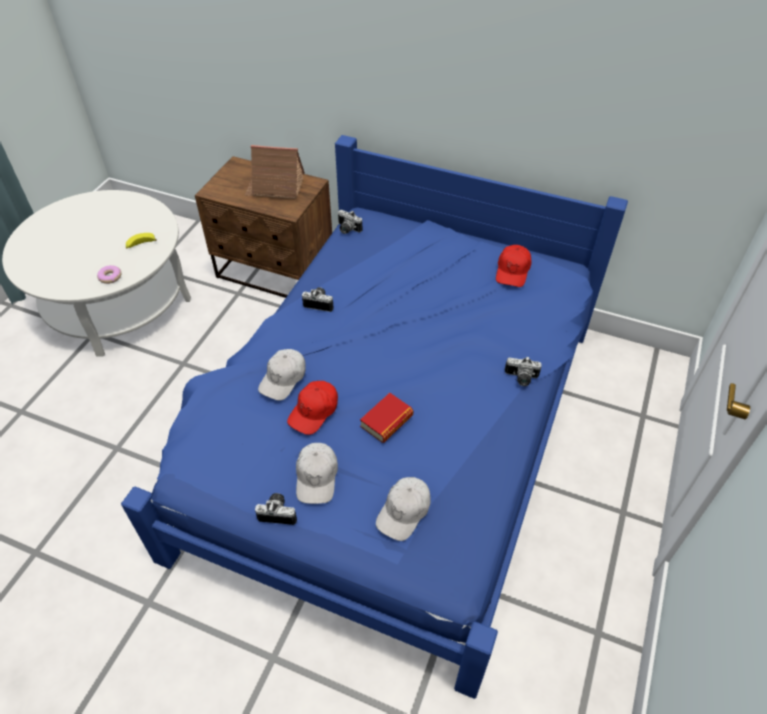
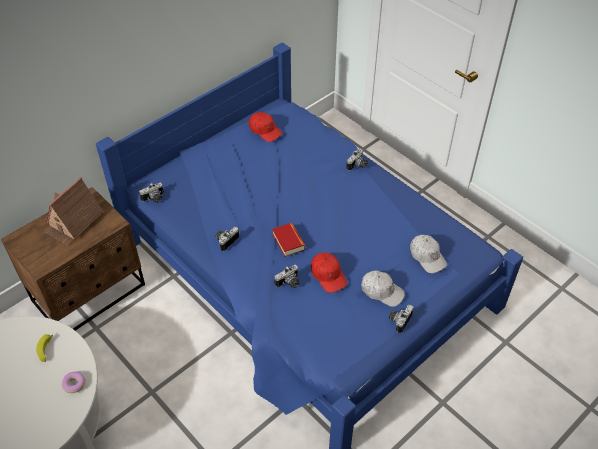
camera: 65 degrees left, 0 degrees up
white cap [258,349,306,401] -> camera [274,265,299,288]
book [360,393,413,443] -> book moved to [272,223,305,257]

